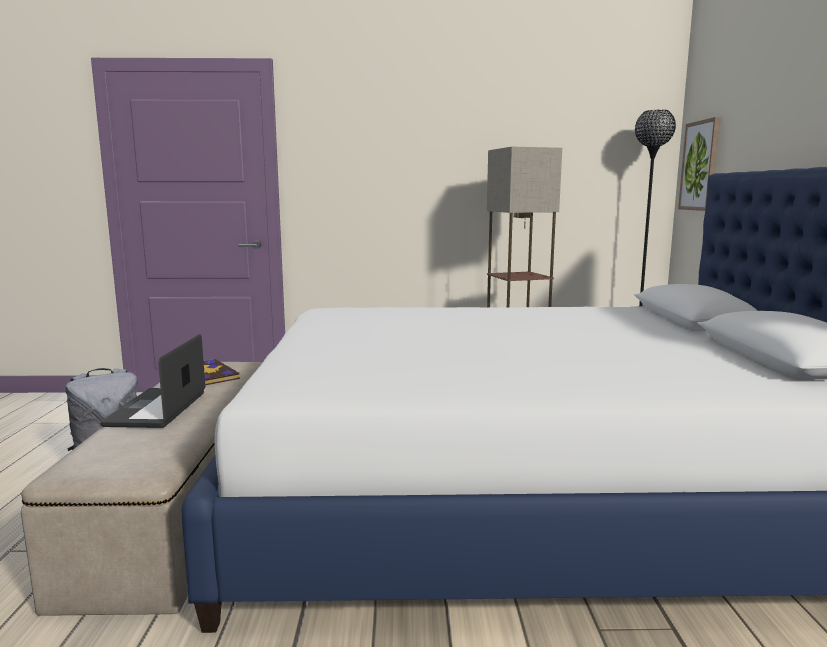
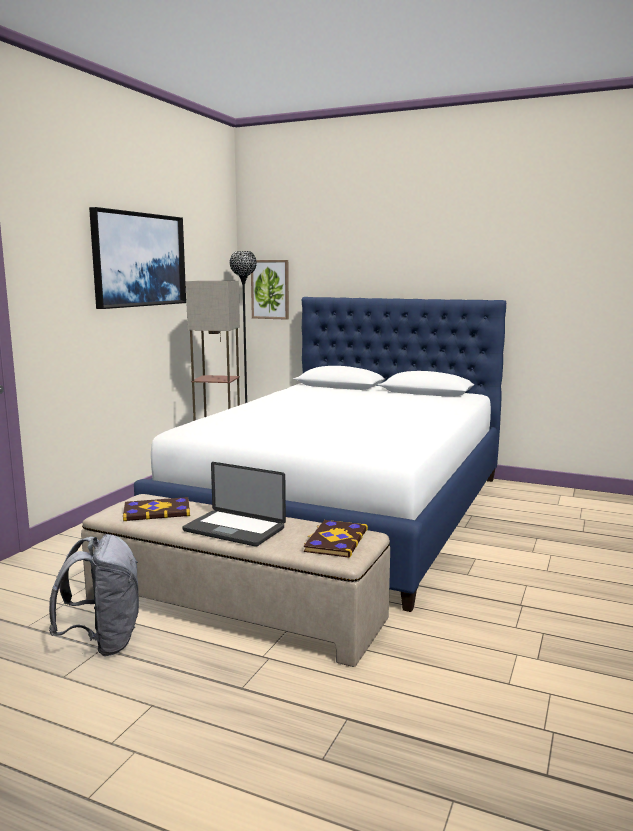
camera: 65 degrees left, 0 degrees up
none -> picture [89,207,186,309]
none -> book [304,520,368,558]

